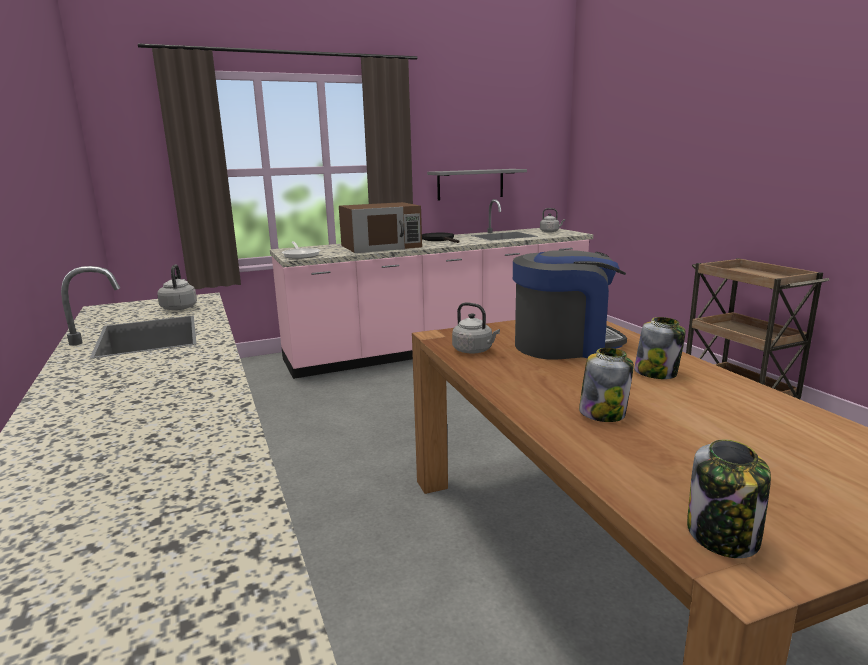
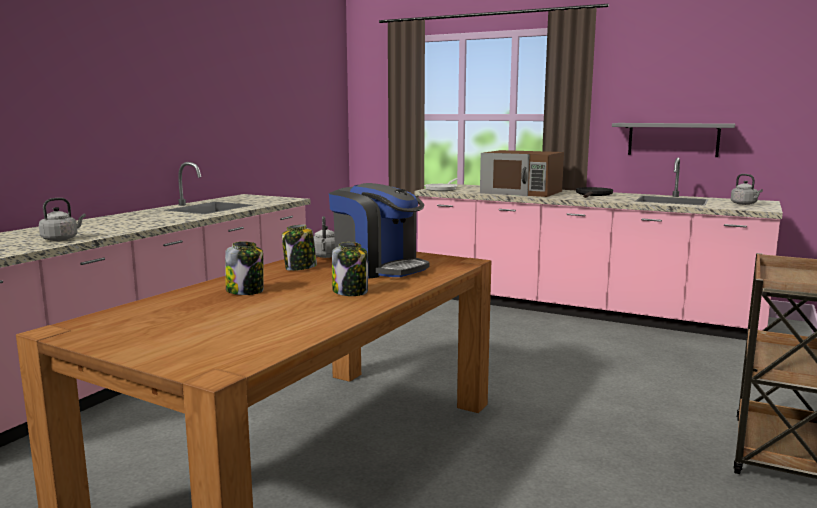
camera: 50 degrees right, 5 degrees down
grey kettle [157,264,197,311] -> grey kettle moved to [39,198,86,241]
jar [687,439,771,558] -> jar moved to [282,225,317,271]

